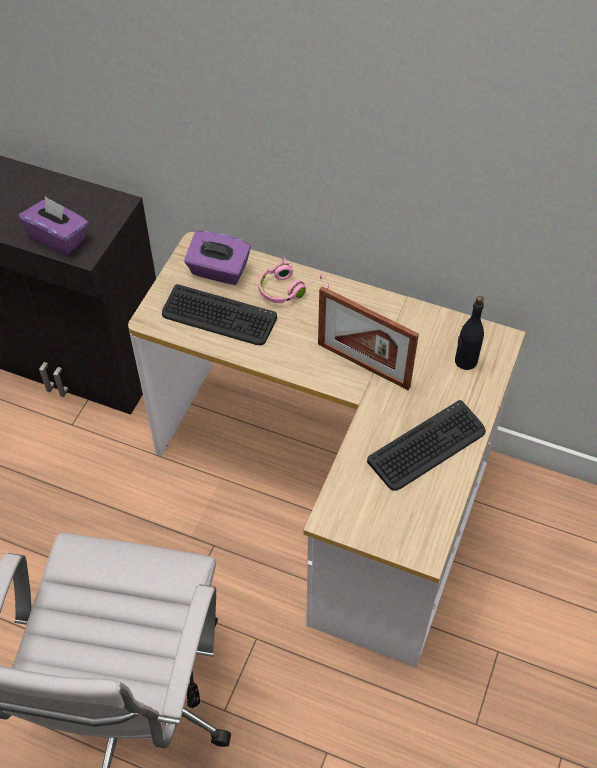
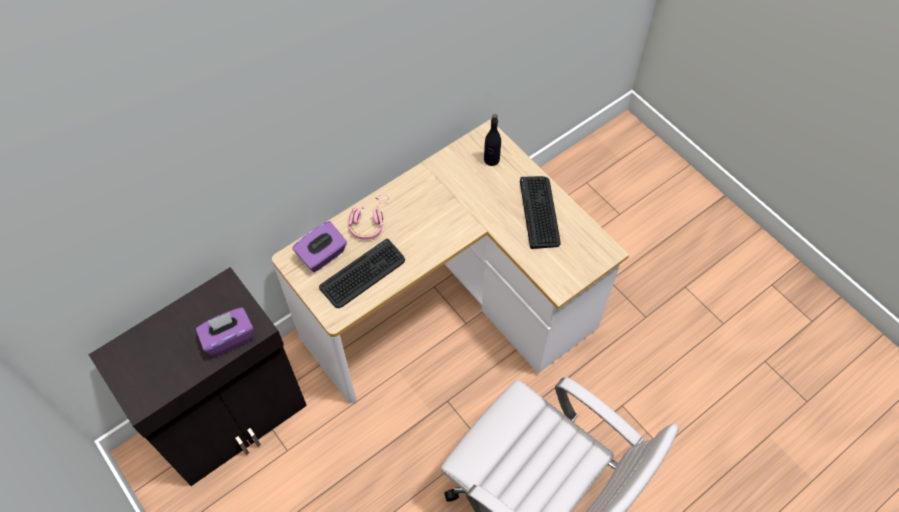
camera: 60 degrees left, 5 degrees up
picture frame [318,286,419,390] -> none

